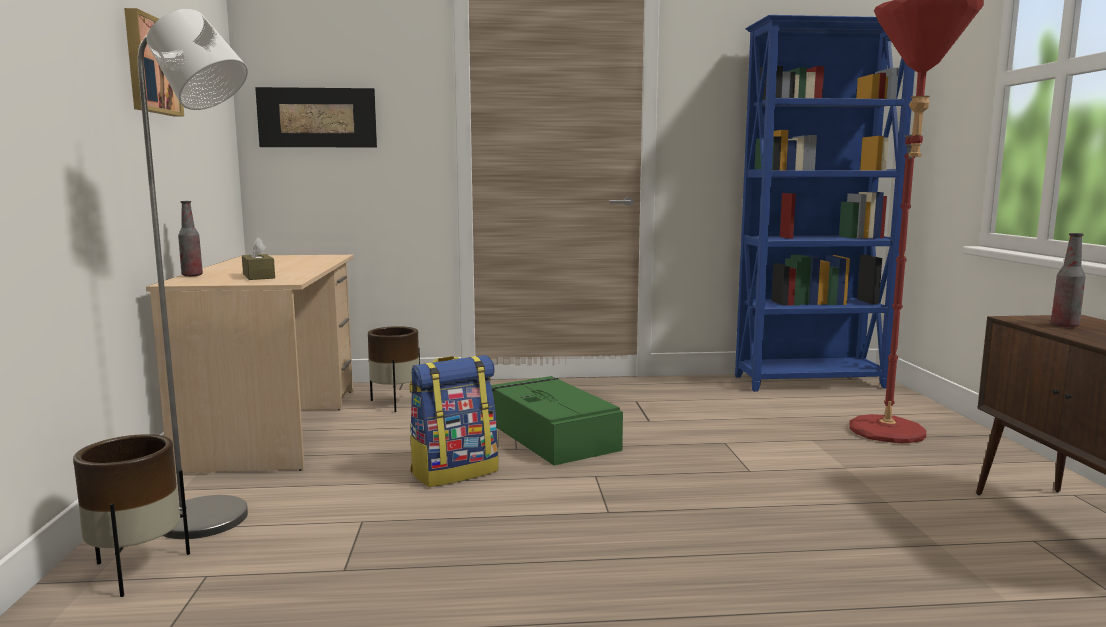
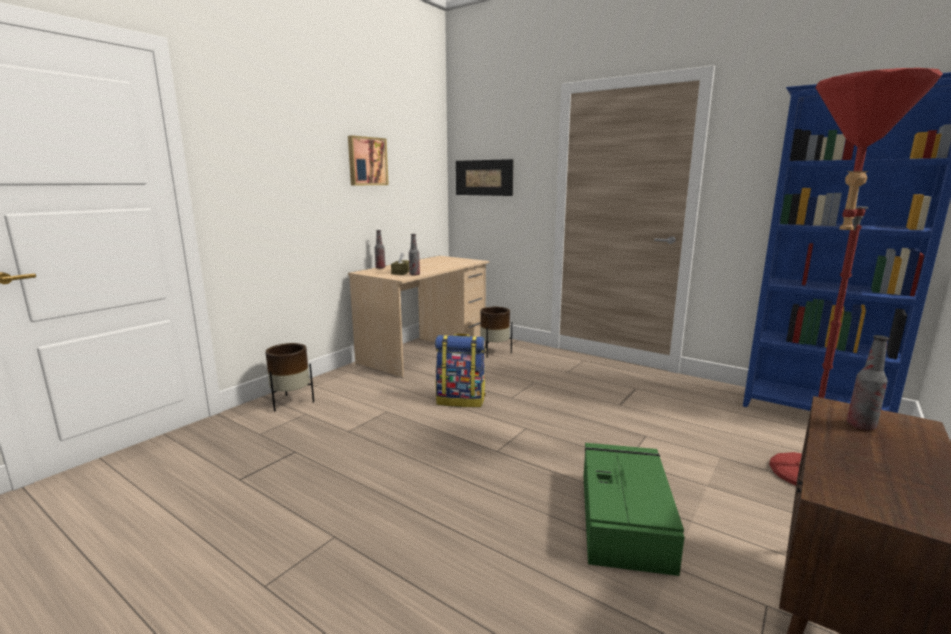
camera: 40 degrees right, 5 degrees up
grey floor lamp [138,9,248,539] -> none
green storage box [491,376,623,465] -> green storage box moved to [584,443,684,576]
none -> bottle [409,234,420,276]

